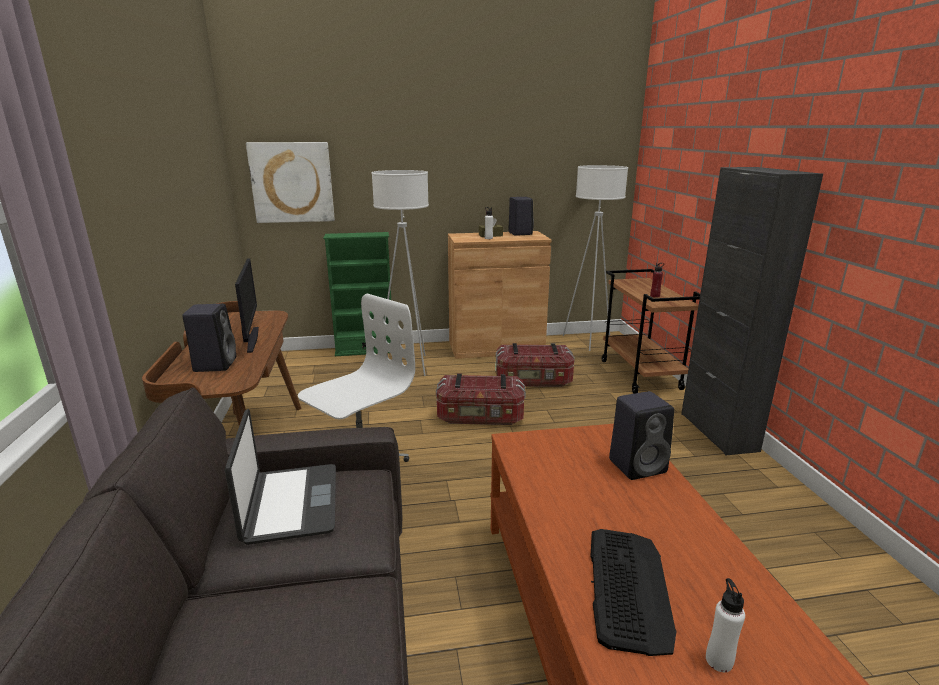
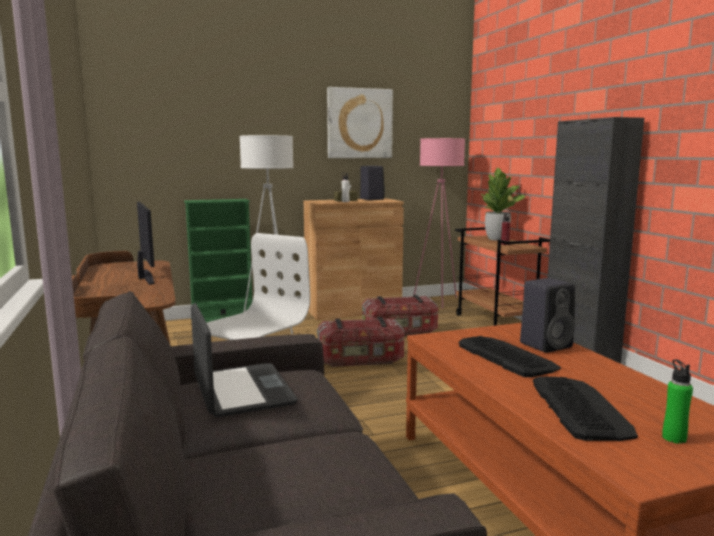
camera: 10 degrees left, 10 degrees down
black speaker [182,304,236,372] -> none
picture [246,142,335,223] -> picture moved to [327,87,393,158]
white floor lamp [563,165,628,351] -> pink floor lamp [414,138,465,309]
white bottle [706,578,745,672] -> green bottle [662,359,693,444]
none -> keyboard [459,336,561,377]
none -> potted plant [481,168,526,241]

